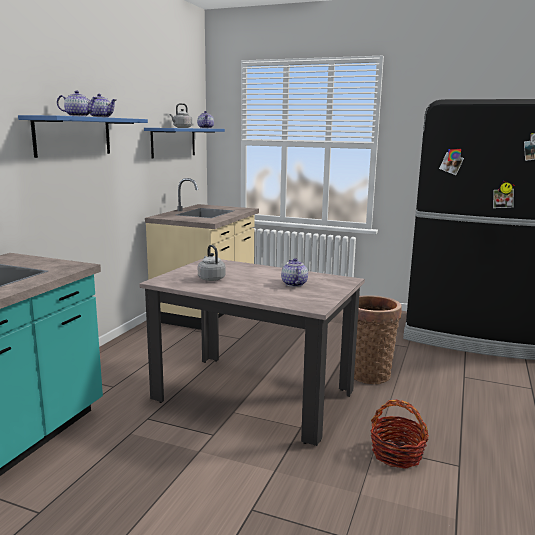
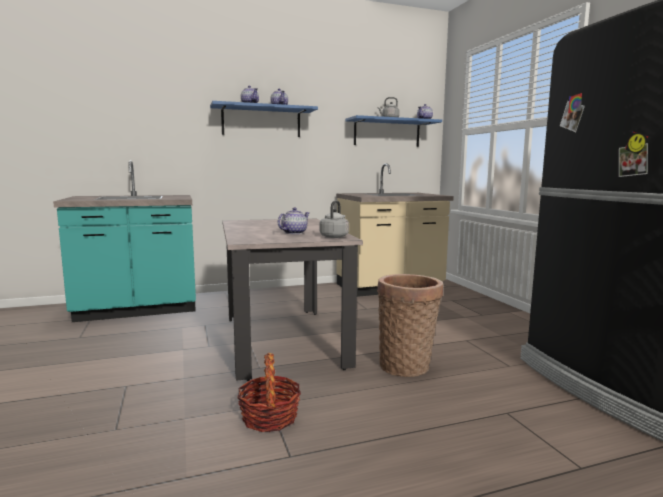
camera: 50 degrees right, 5 degrees down
grey kettle [198,245,226,281] -> grey kettle moved to [320,201,349,238]

